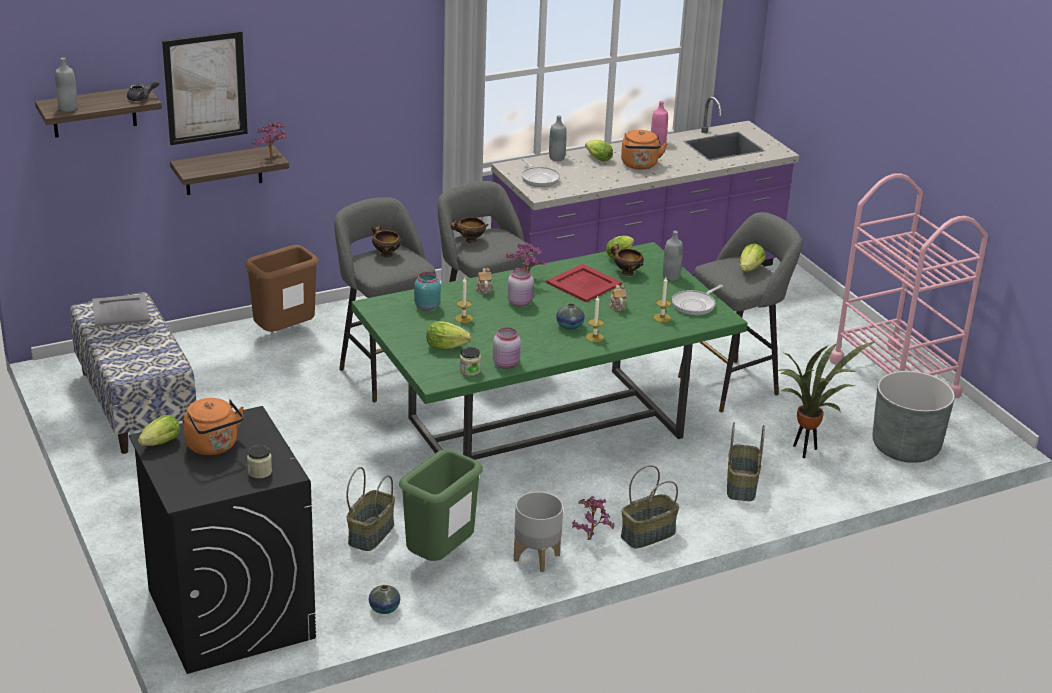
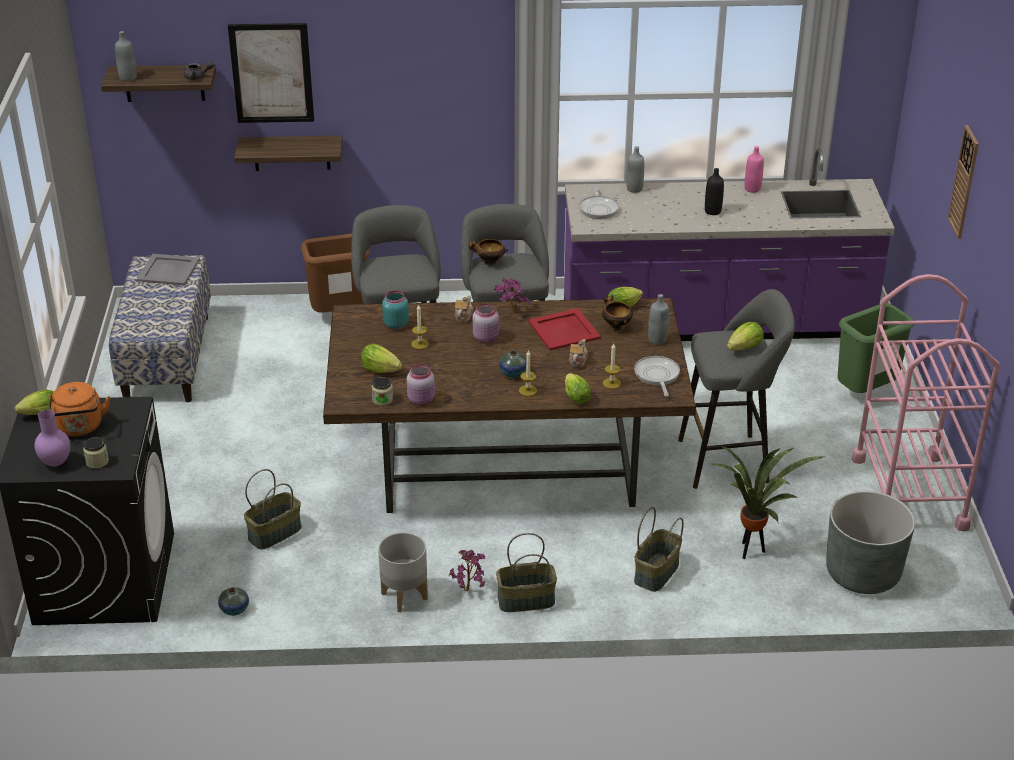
camera: 25 degrees right, 5 degrees up
potted plant [252,122,288,159] -> none
green dining table [351,242,747,460] -> brown dining table [323,298,696,513]
bowl [372,225,401,258] -> none
green trash can [399,449,483,561] -> green trash can moved to [838,303,915,393]
lettuce [585,140,613,162] -> lettuce moved to [565,373,591,404]
orange kettle [621,130,668,170] -> black bottle [705,168,724,215]
frying pan [672,285,723,315] -> frying pan turned 105 degrees clockwise [634,356,680,396]
none -> purple vase [34,410,70,467]
none -> wall clock [948,125,979,239]

